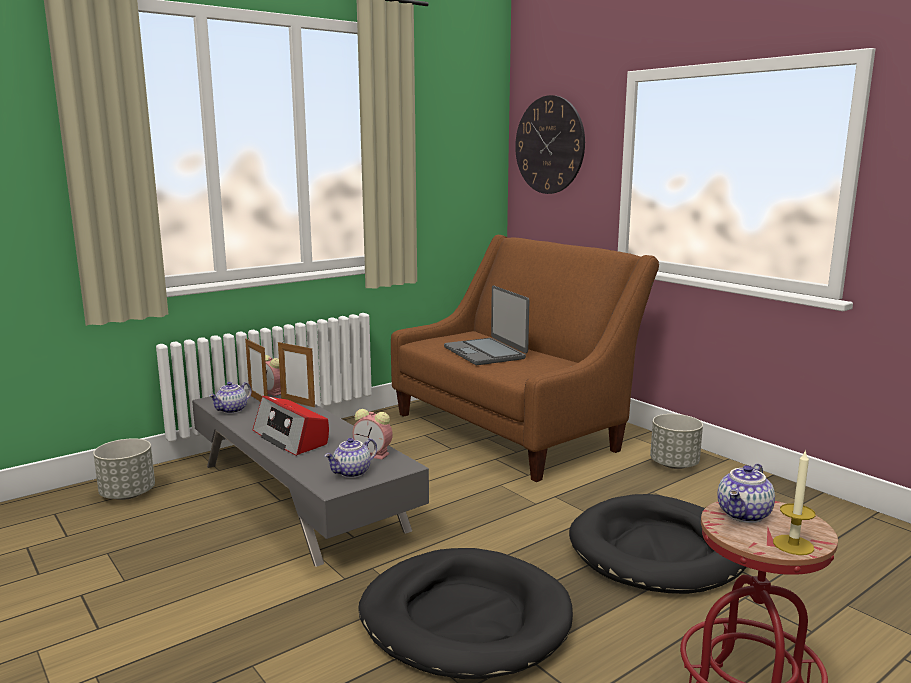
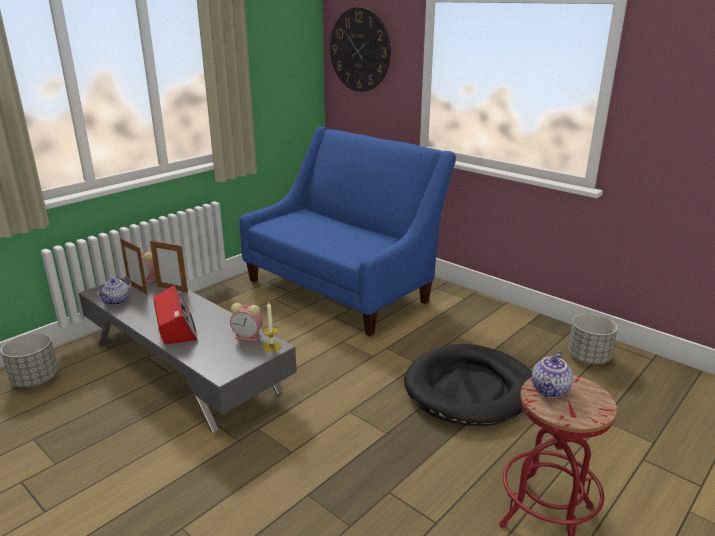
camera: 10 degrees left, 10 degrees up
radio [253,396,329,456] -> radio turned 150 degrees counterclockwise [154,285,198,344]
teapot [324,438,377,478] -> none
black dog bed [358,548,573,679] -> none
brown sofa [391,235,659,482] -> blue sofa [239,126,456,336]
laptop [444,285,529,365] -> none
grey planter [650,414,703,469] -> grey planter moved to [568,314,618,364]
candle [773,449,816,555] -> candle moved to [262,301,281,352]

